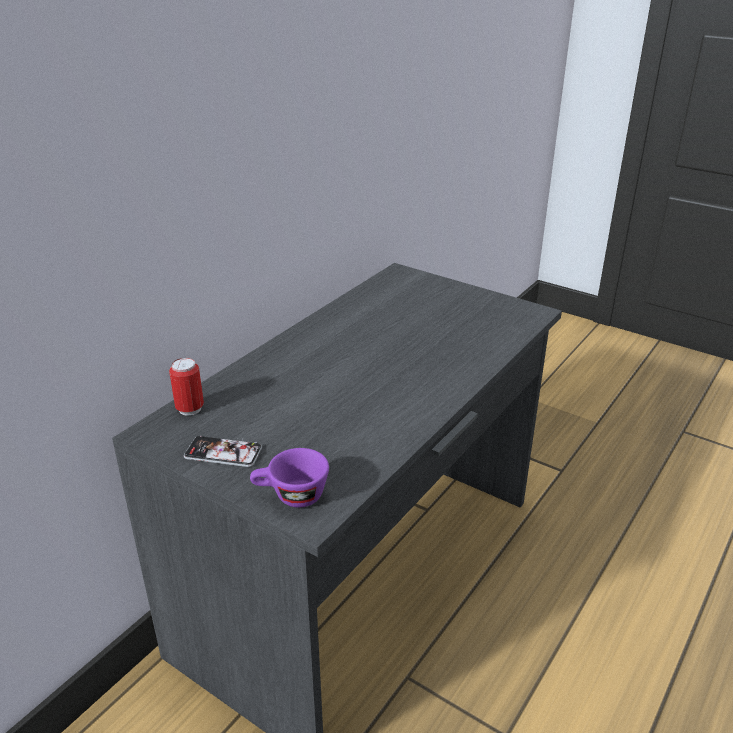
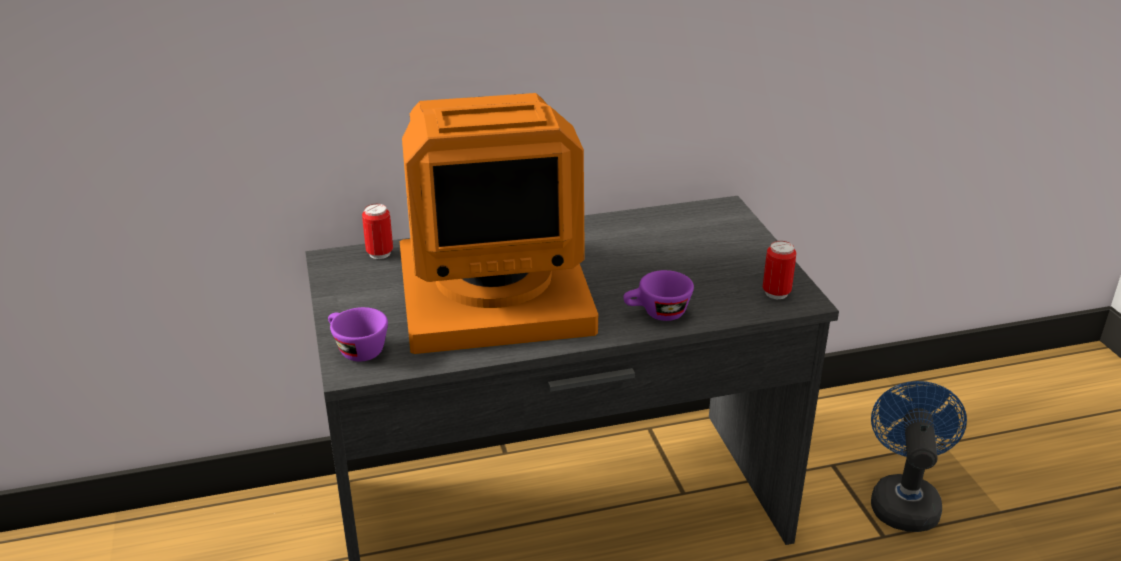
camera: 40 degrees right, 0 degrees up
phone [184,436,262,467] -> none
none -> monitor [400,93,598,354]
none -> purple cup [623,270,694,321]
none -> can [763,241,796,299]
none -> blue fan [871,381,967,532]

